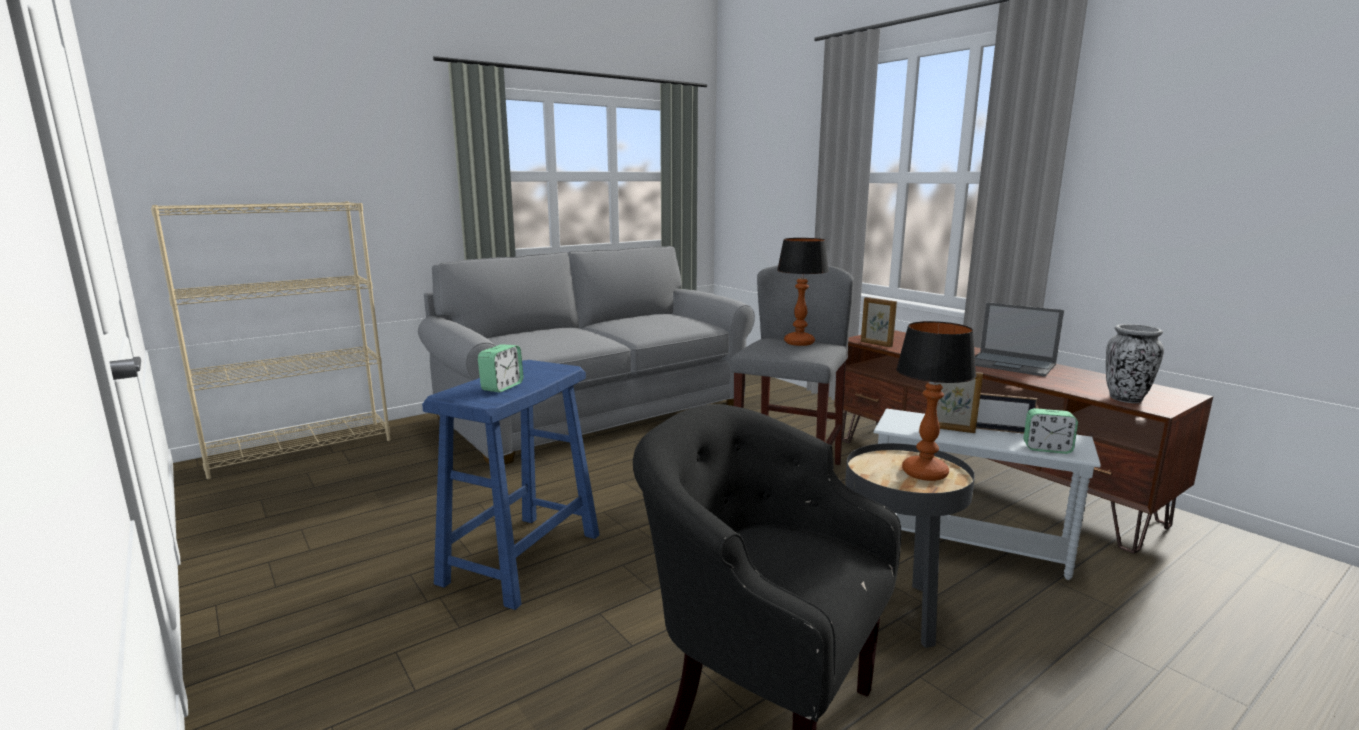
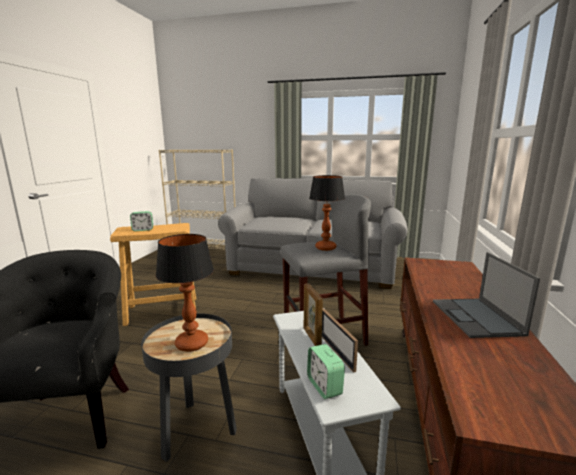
camera: 50 degrees right, 0 degrees up
blue stool [422,360,599,610] -> beige stool [110,223,196,326]
picture frame [861,297,897,347] -> none
vase [1106,324,1164,403] -> none

